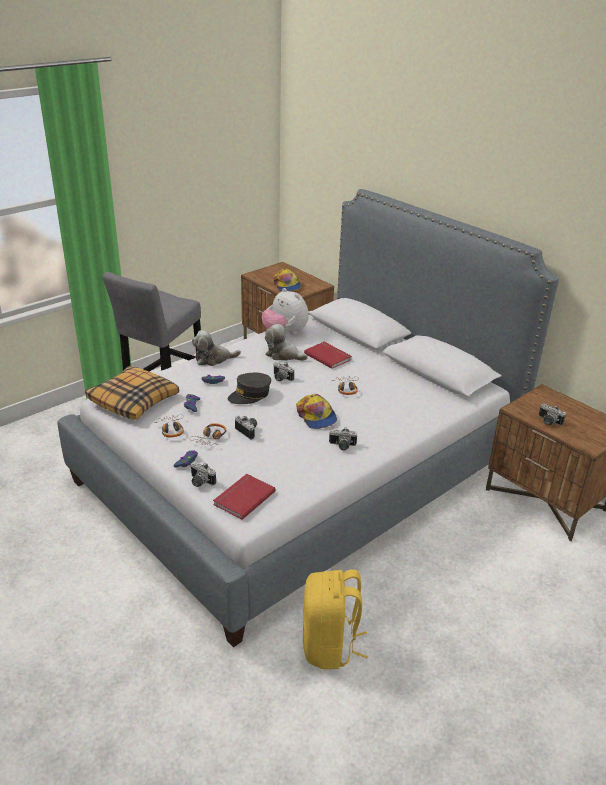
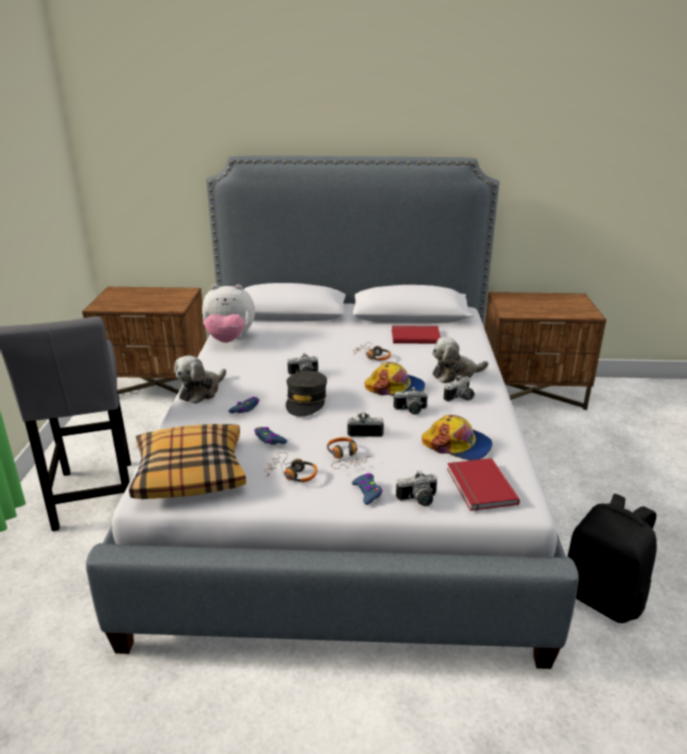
camera: 45 degrees left, 5 degrees down
plush toy [265,324,308,361] -> plush toy moved to [432,337,488,383]
cap [274,268,301,292] -> cap moved to [422,415,493,461]
yellow backpack [303,569,368,669] -> black backpack [567,493,657,623]
red book [304,342,352,369] -> red book moved to [392,326,441,344]
camera [539,404,566,426] -> camera moved to [393,387,428,415]

